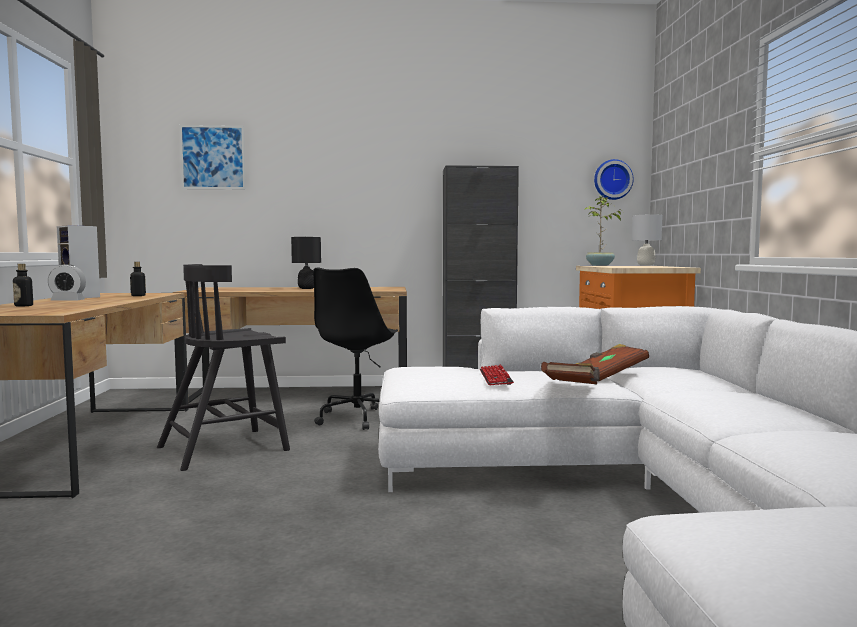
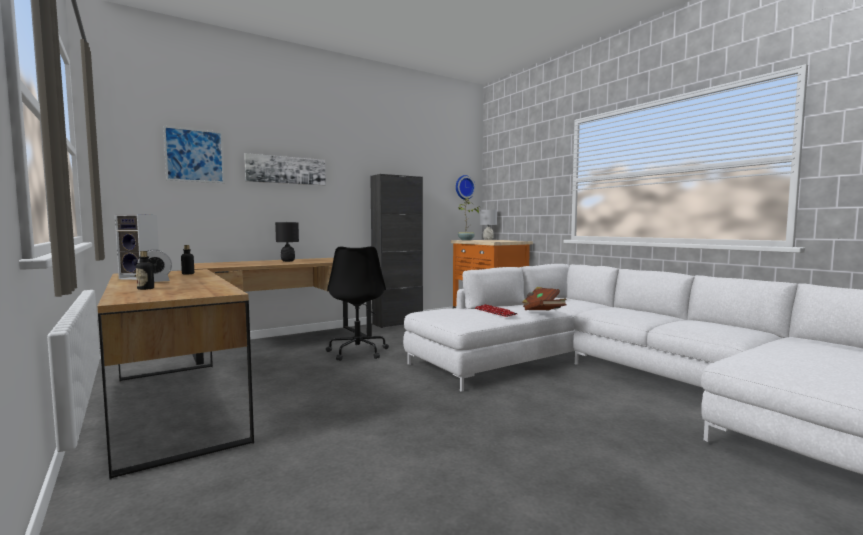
camera: 30 degrees left, 0 degrees up
black chair [157,264,290,471] -> none
none -> picture [244,153,326,185]

